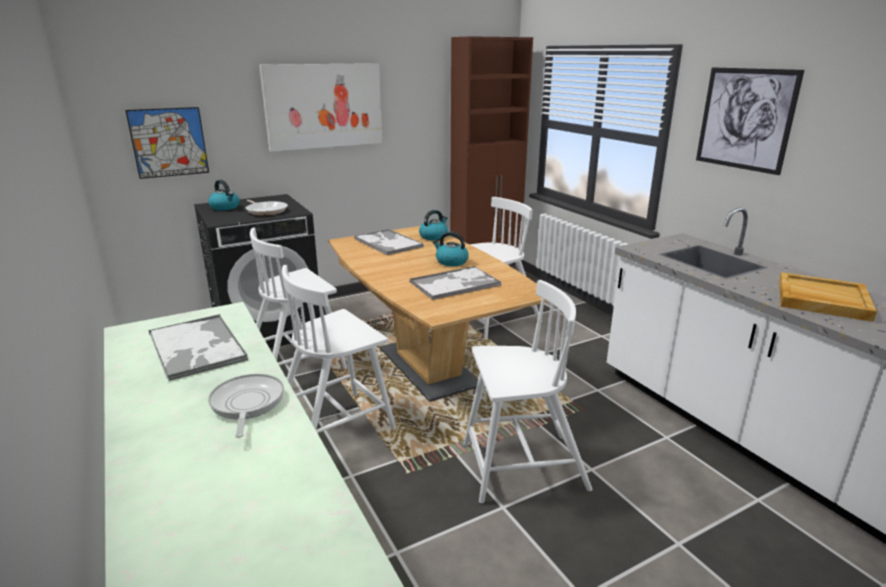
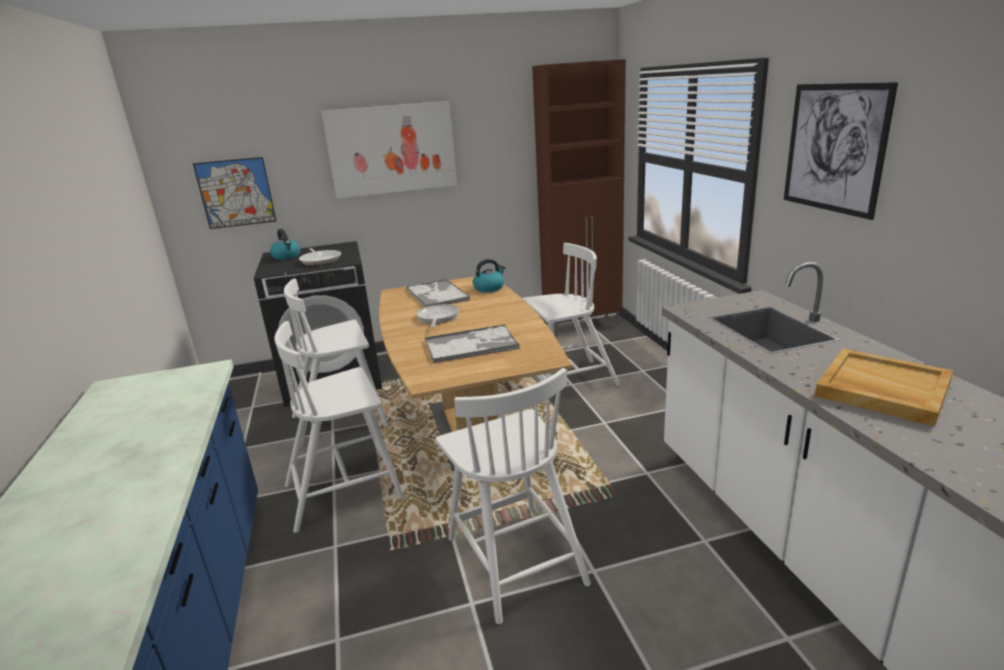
camera: 15 degrees right, 0 degrees up
tray [148,314,248,381] -> none
frying pan [208,374,284,438] -> frying pan moved to [417,304,459,328]
kettle [433,232,469,266] -> none
white chair [463,280,592,503] -> white chair turned 60 degrees clockwise [436,368,591,624]

